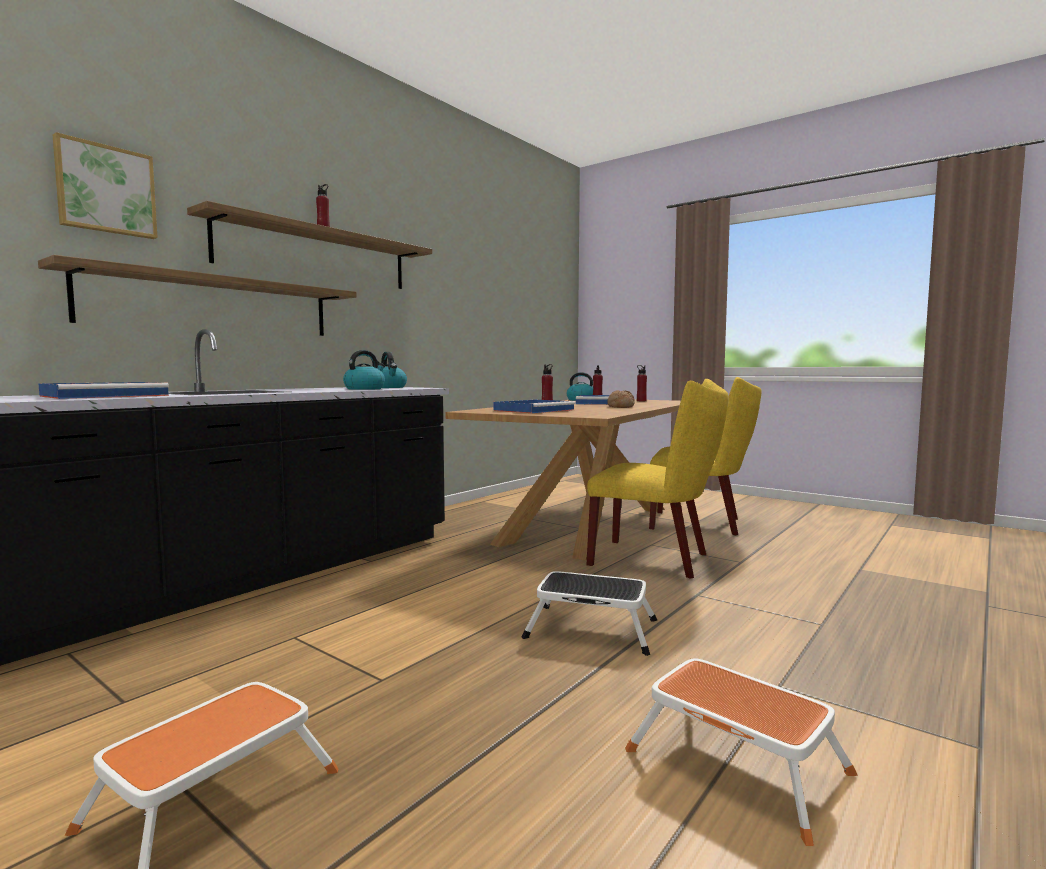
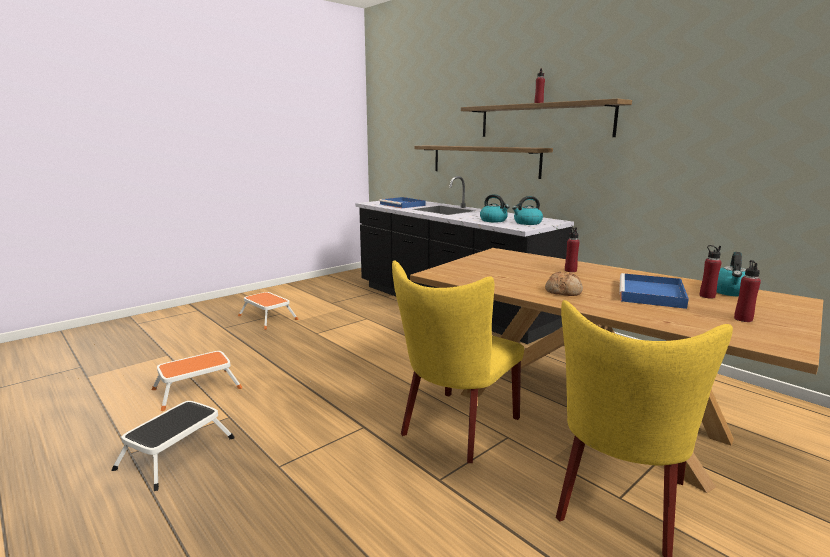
camera: 100 degrees right, 10 degrees up
picture [53,132,158,239] -> none
blue tray [493,400,576,413] -> none
black step ladder [522,571,657,656] -> black step ladder moved to [111,401,235,491]

